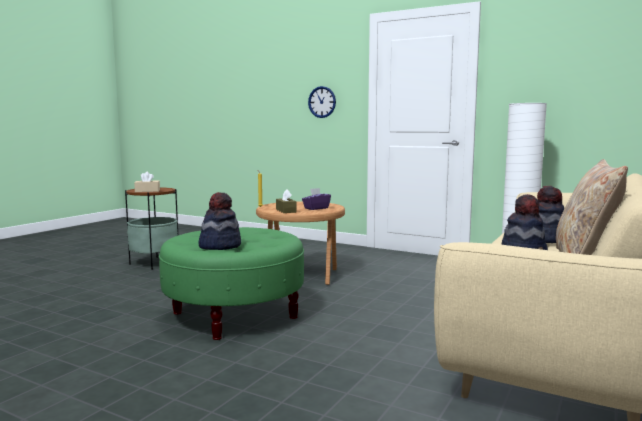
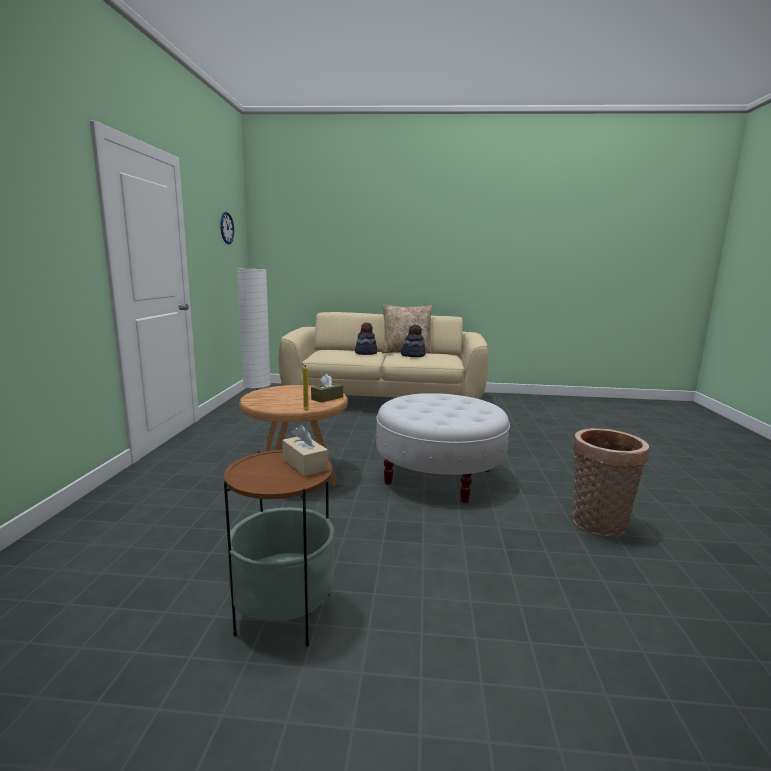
camera: 115 degrees left, 5 degrees up
green ottoman [159,227,304,340] -> white ottoman [376,393,510,503]
hat [198,192,241,250] -> none
purple tissue box [302,188,331,210] -> none
wall clock [308,86,336,118] -> wall clock moved to [220,212,234,244]
none -> basket [572,428,649,536]

